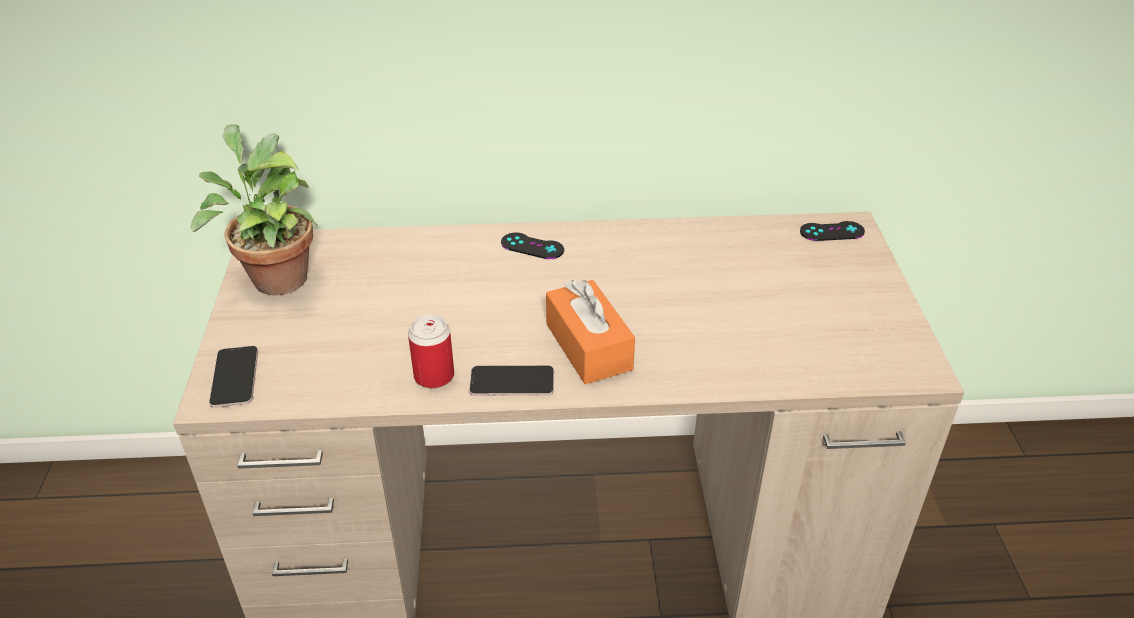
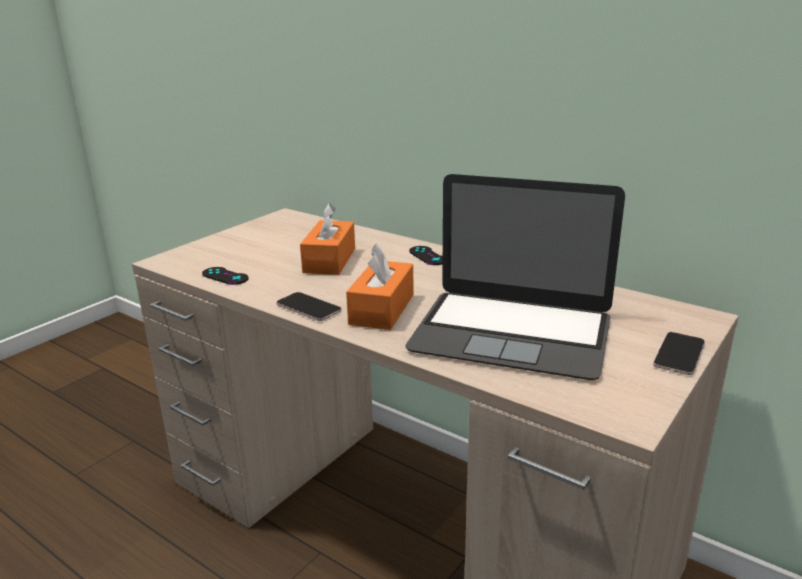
camera: 40 degrees right, 15 degrees down
potted plant [190,124,317,296] -> none
phone [209,346,258,408] -> phone moved to [653,332,705,375]
can [408,315,454,388] -> none
black game controller [800,221,865,241] -> black game controller moved to [202,267,249,285]
none -> orange tissue box [300,203,355,275]
none -> laptop [405,174,625,380]

